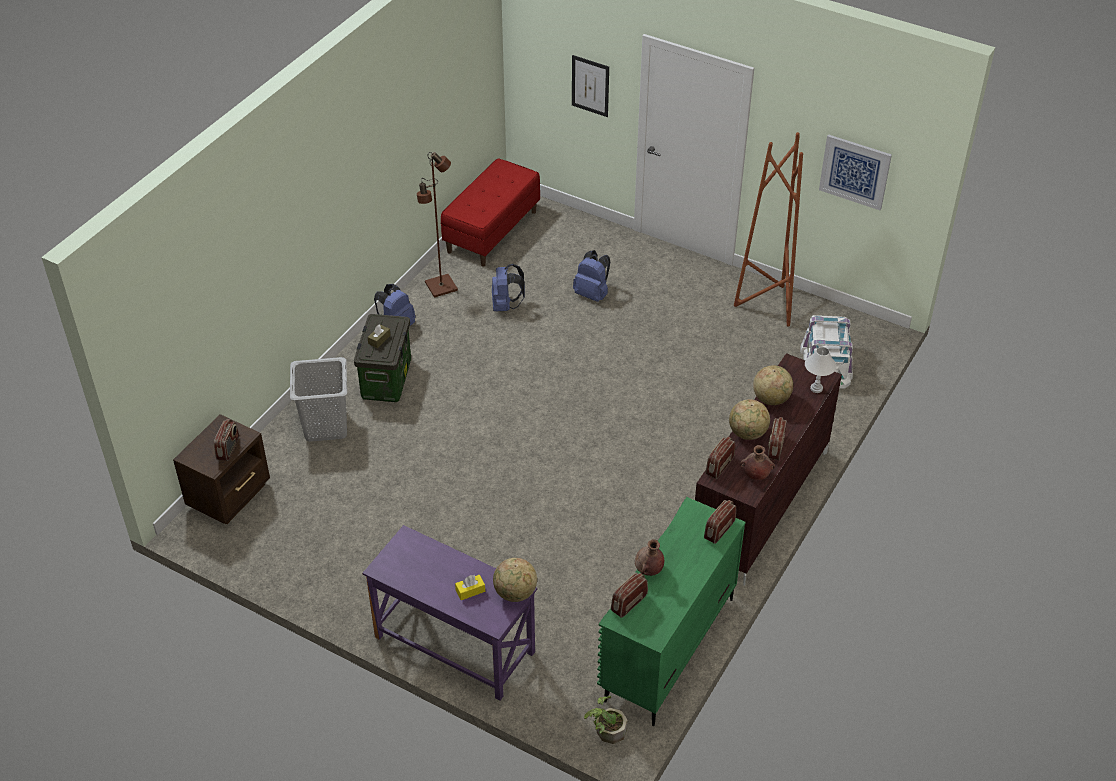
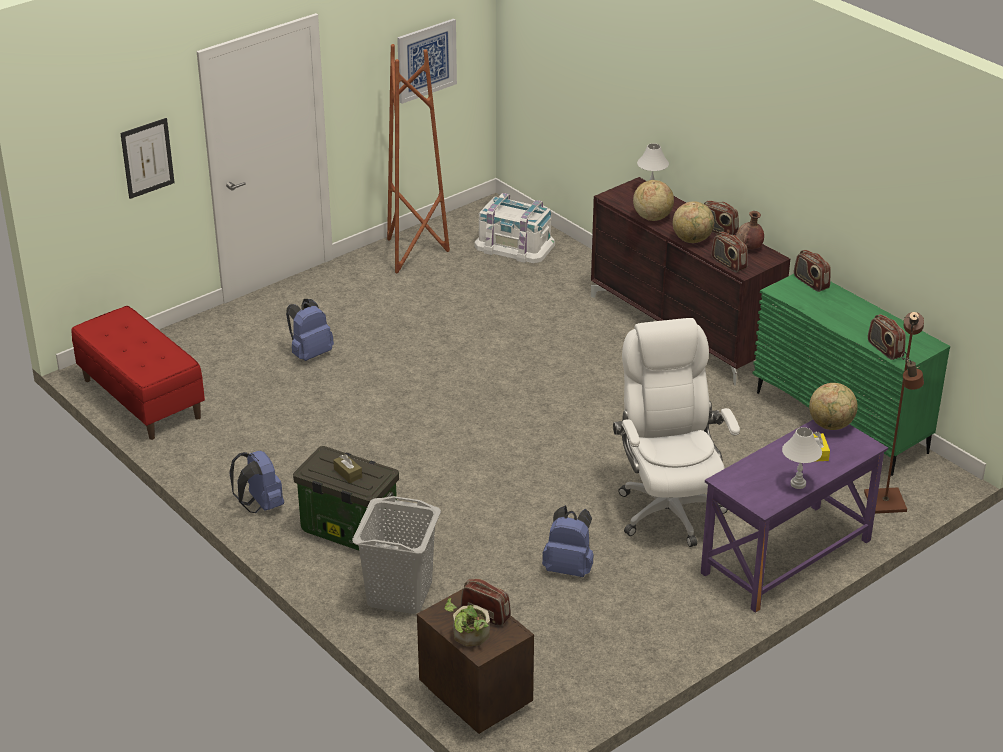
camera: 70 degrees left, 10 degrees down
brown floor lamp [417,152,458,298] -> brown floor lamp moved to [864,312,924,514]
blue backpack [492,264,525,311] -> blue backpack moved to [542,505,594,577]
potted plant [584,696,627,744] -> potted plant moved to [445,598,490,647]
brown vase [635,539,664,576] -> none
none -> white office chair [613,318,740,547]
none -> white table lamp [782,427,822,489]

